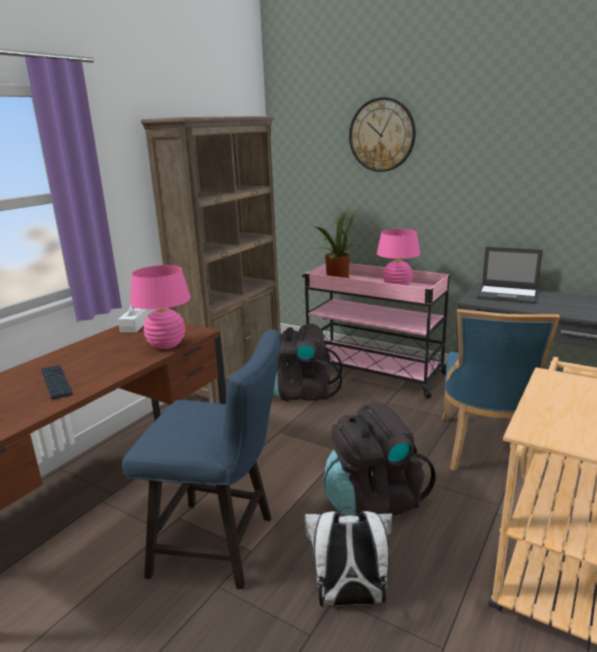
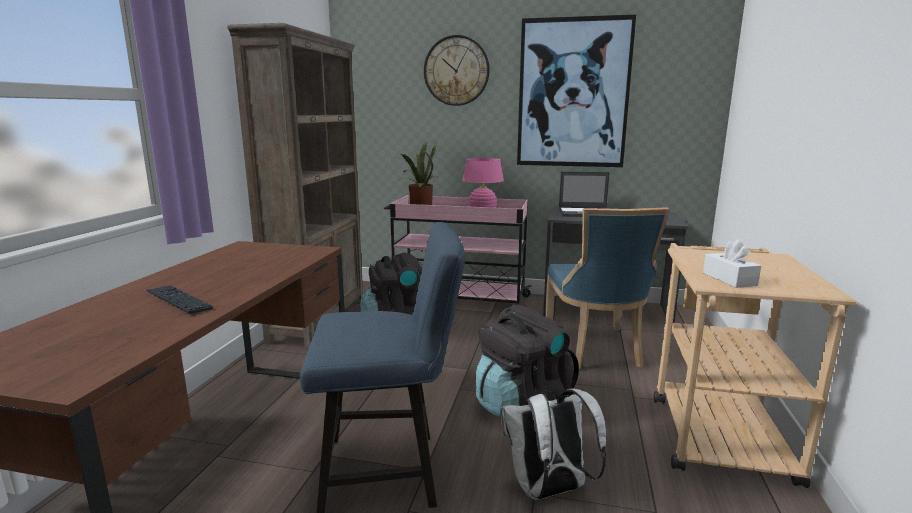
camera: 20 degrees left, 5 degrees down
white tissue box [118,305,148,333] -> white tissue box moved to [703,240,761,288]
pink table lamp [130,265,191,349] -> none
none -> picture [517,14,636,167]

